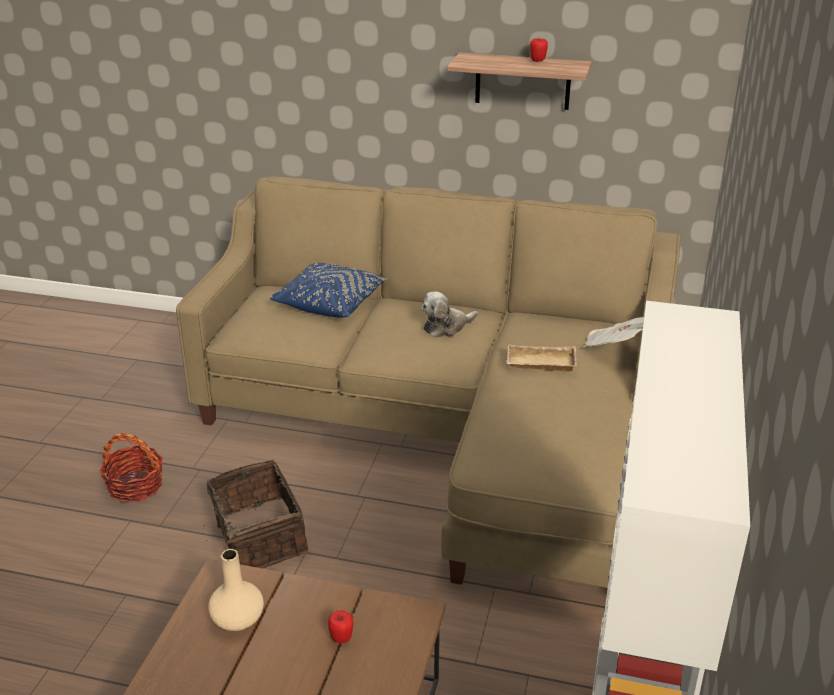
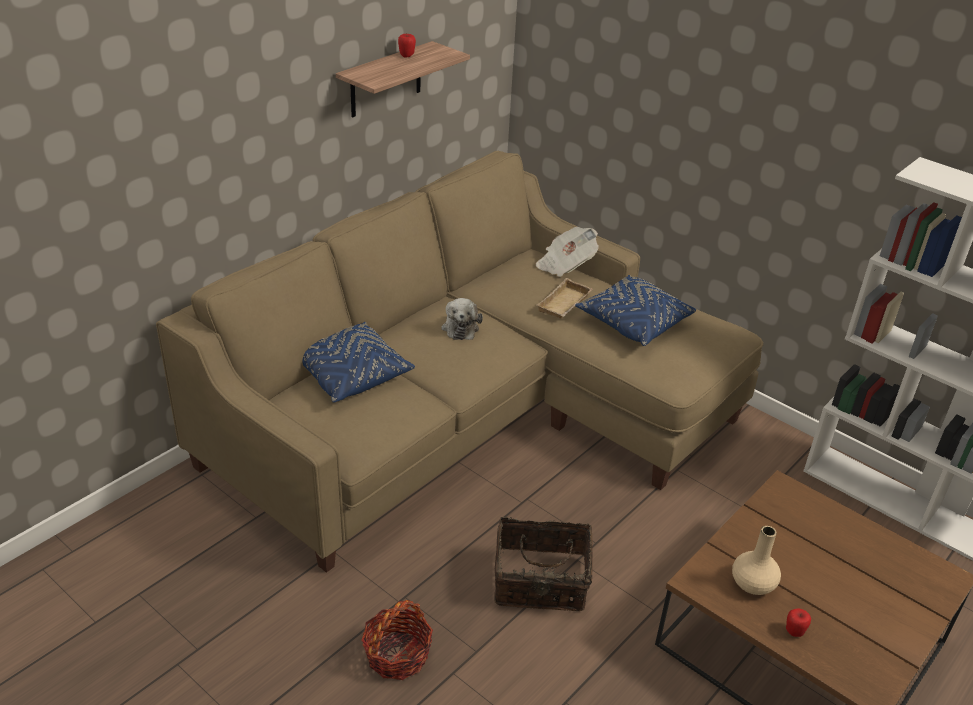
camera: 65 degrees left, 5 degrees up
apple [328,610,354,643] -> apple moved to [786,608,811,637]
none -> blue pillow [575,275,696,346]

